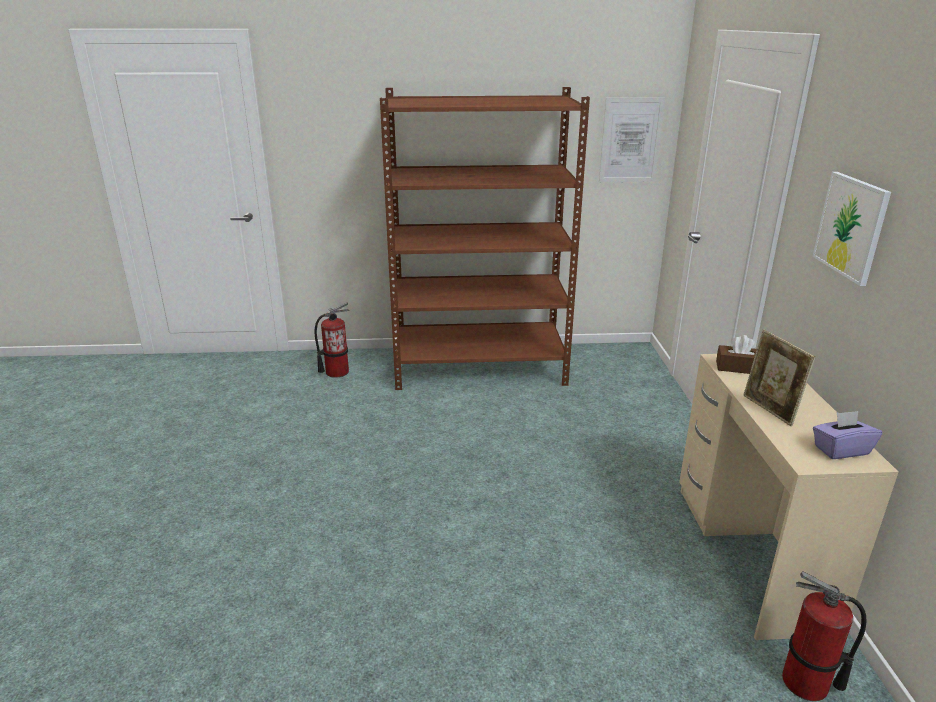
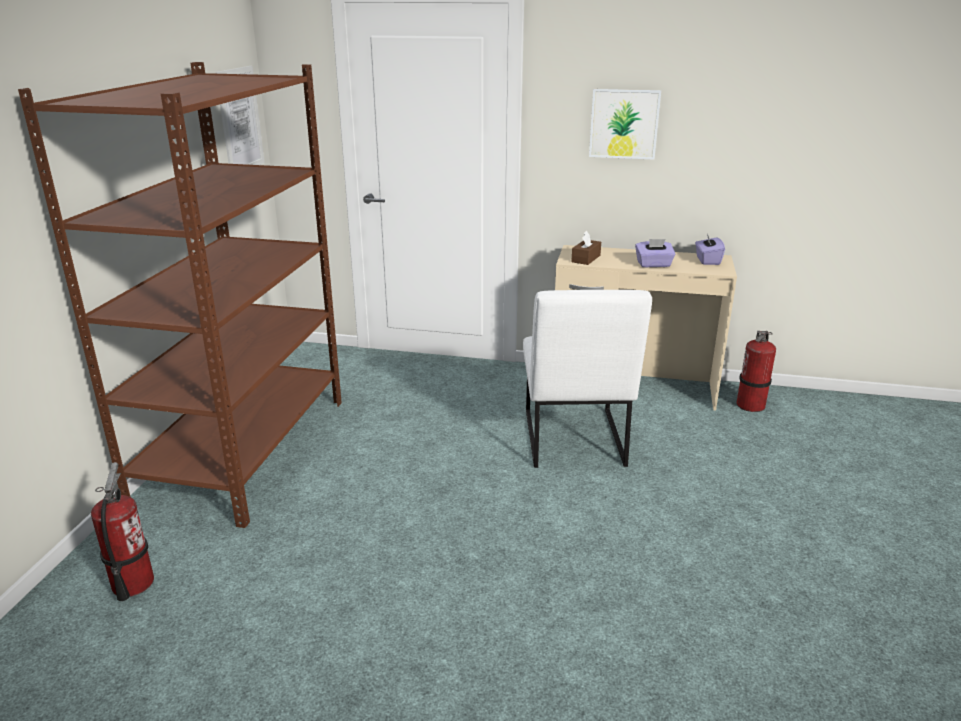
camera: 75 degrees left, 0 degrees up
picture frame [743,329,816,426] -> purple tissue box [635,239,676,267]
none -> white chair [523,290,652,468]

